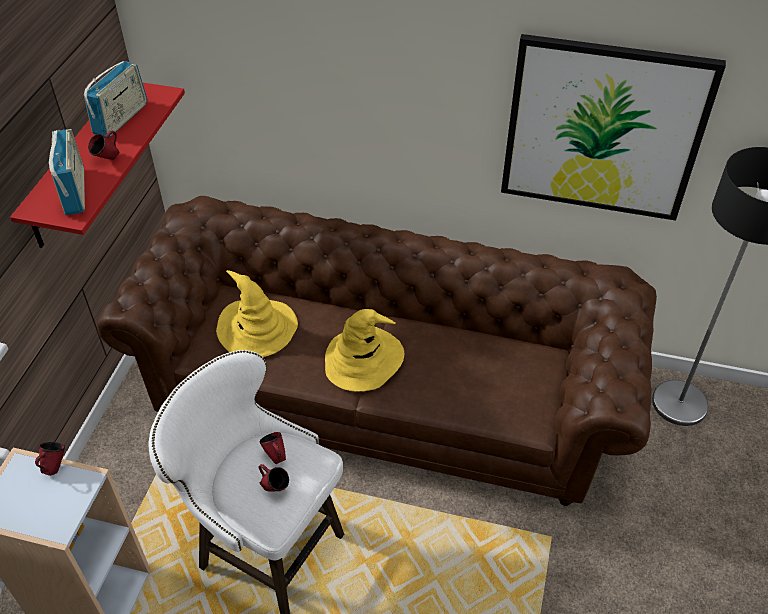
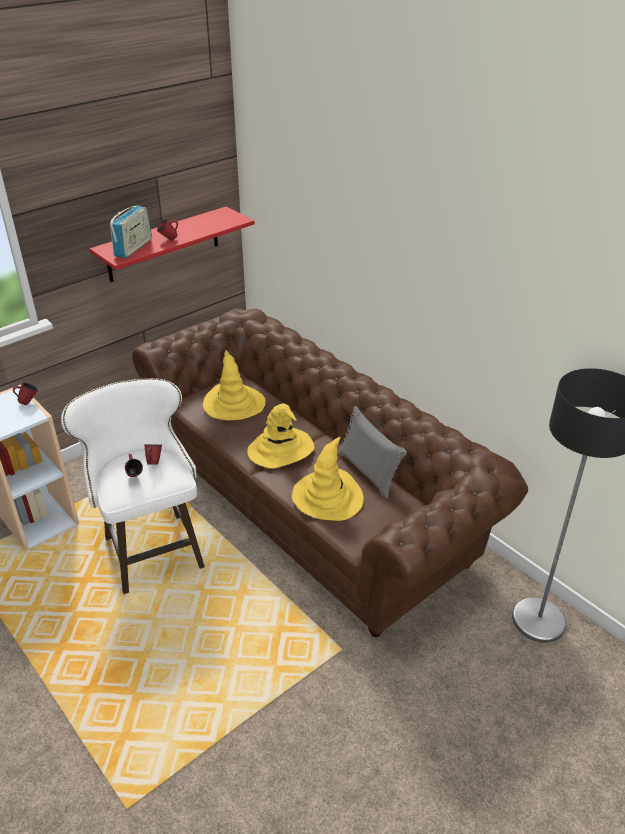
camera: 35 degrees right, 10 degrees down
radio [84,61,147,138] -> none
picture [501,34,726,221] -> none
none -> yellow hat [292,437,364,521]
none -> grey pillow [337,406,407,499]

